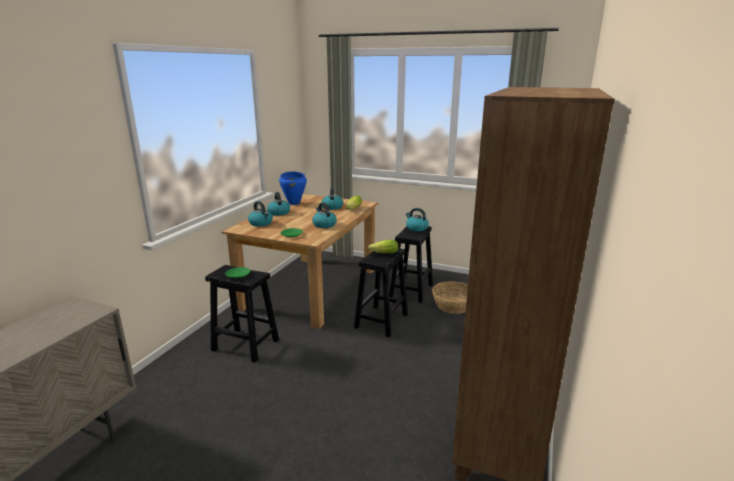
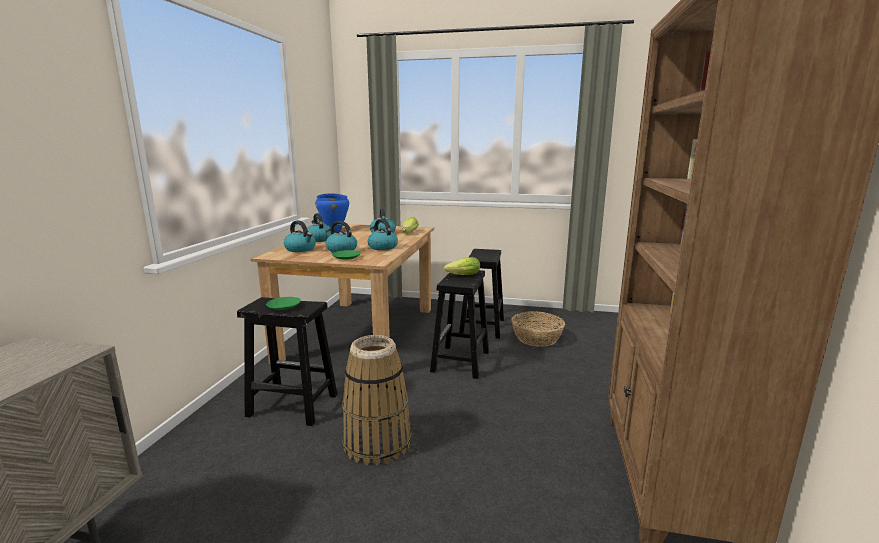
camera: 10 degrees left, 5 degrees down
kettle [406,208,429,232] -> kettle moved to [325,221,357,253]
none -> basket [342,335,411,465]

